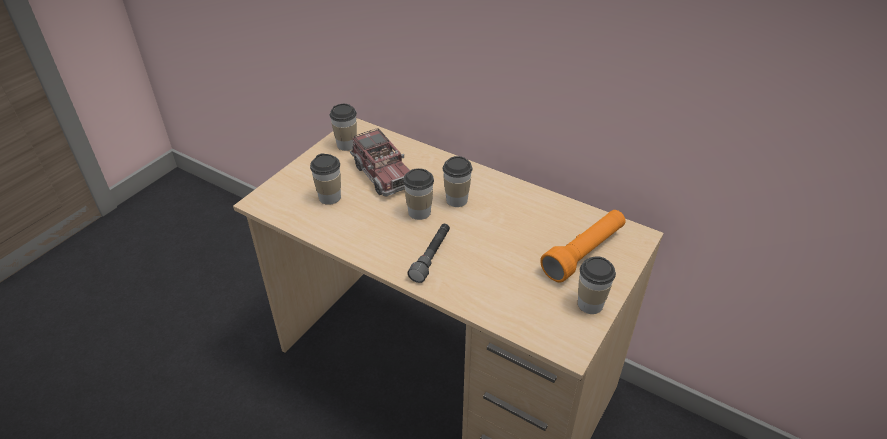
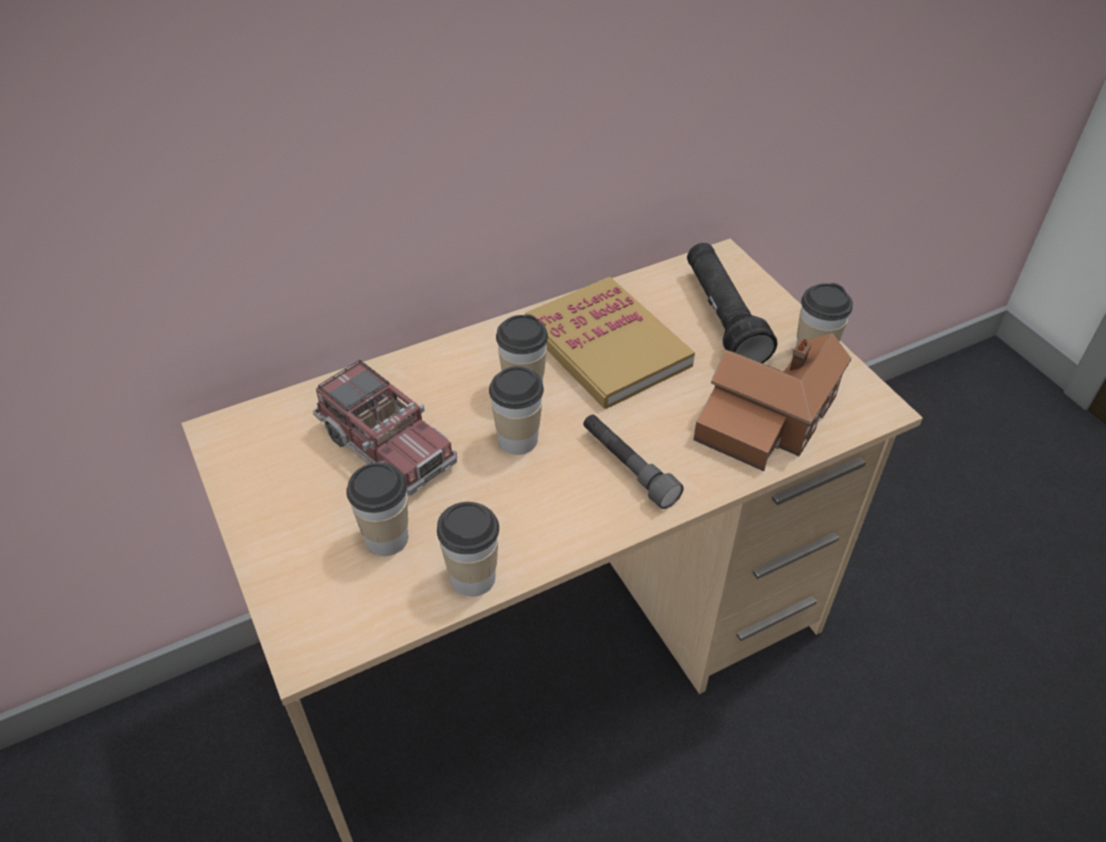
camera: 60 degrees left, 5 degrees up
cup [330,104,357,151] -> cup moved to [437,502,499,596]
toy truck [350,128,410,197] -> toy truck turned 45 degrees clockwise [313,360,457,496]
orange flashlight [540,210,626,282] -> black flashlight [687,243,778,363]
none -> book [525,277,695,409]
none -> toy house [693,333,852,471]

